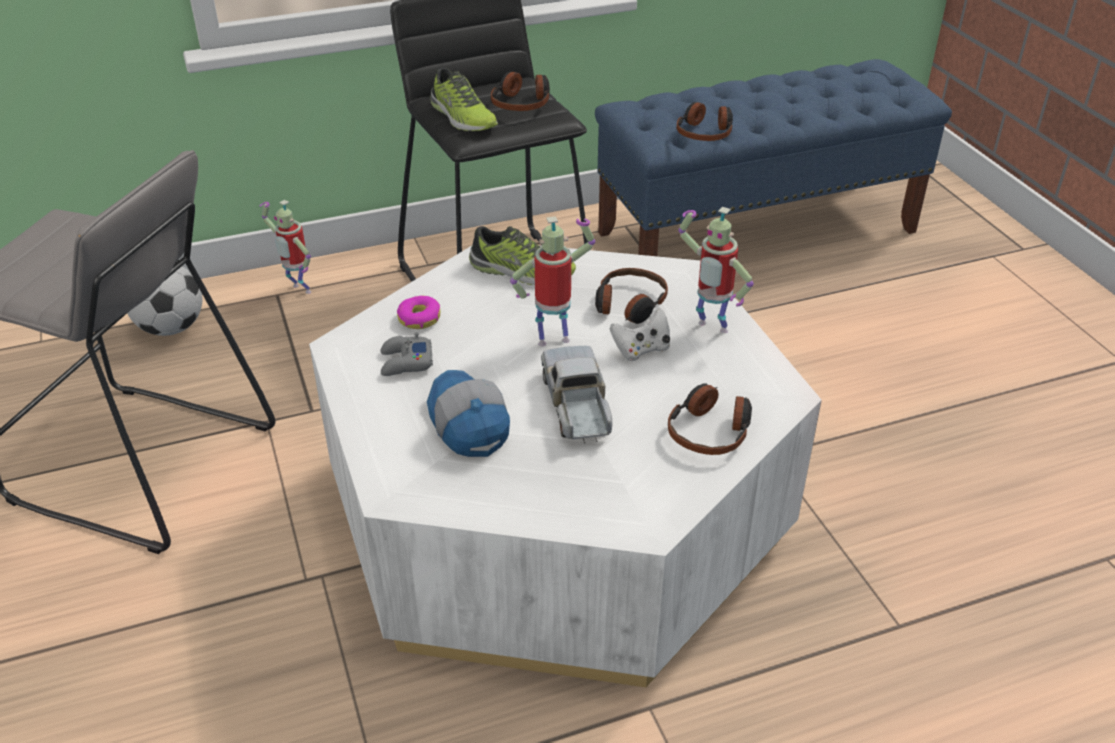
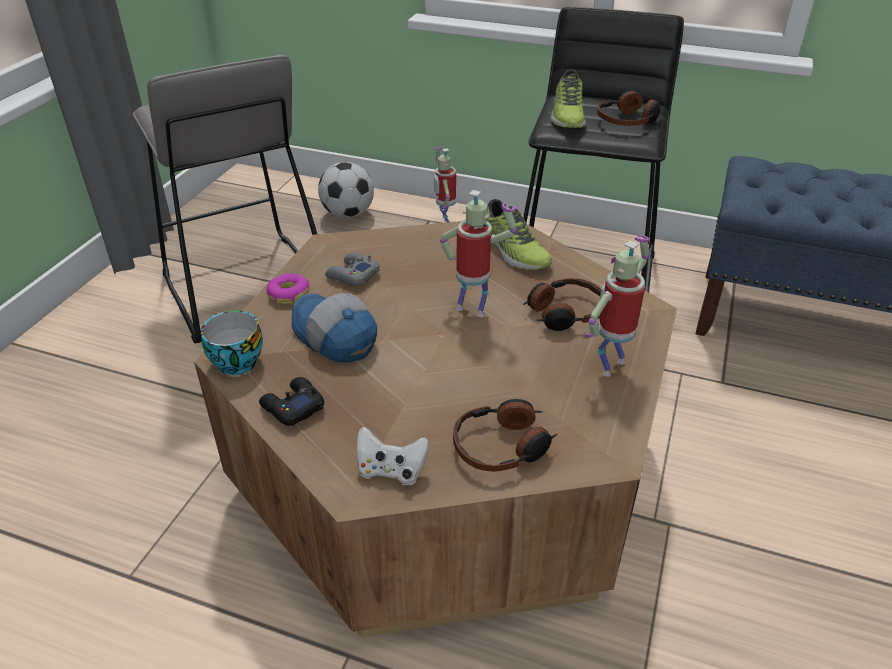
camera: 40 degrees right, 0 degrees up
white coffee table [309,245,822,687] -> brown coffee table [194,221,677,638]
donut [397,296,440,329] -> donut moved to [267,273,309,304]
cap [427,370,510,457] -> cap turned 60 degrees counterclockwise [292,293,377,362]
toy truck [541,346,612,444] -> none
white game controller [610,309,670,361] -> white game controller moved to [356,427,429,486]
headphones [676,102,733,141] -> none
toy robot [678,207,754,333] -> toy robot turned 60 degrees clockwise [585,235,649,377]
none -> cup [201,311,263,375]
none -> black game controller [259,377,324,426]

